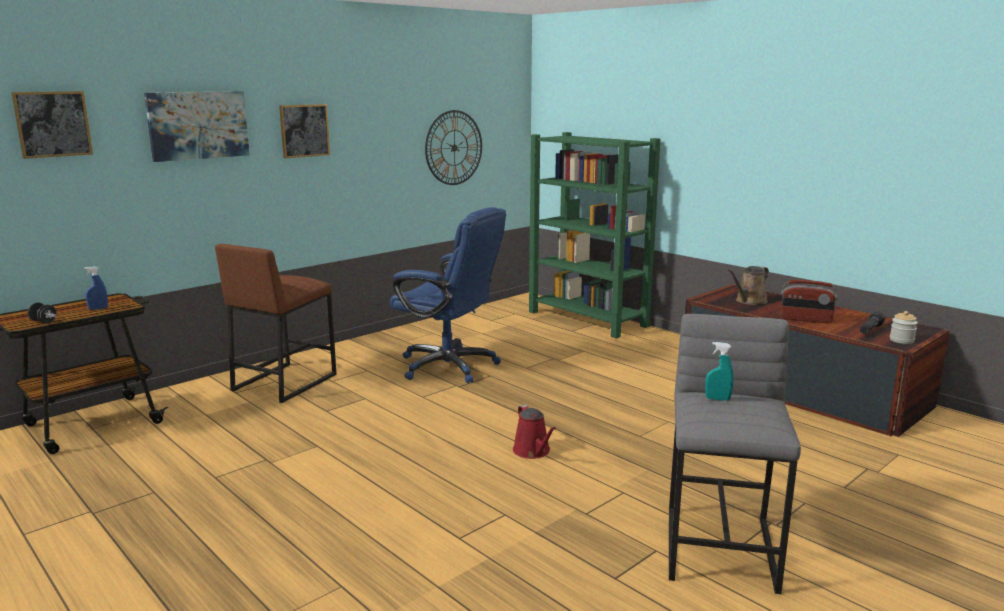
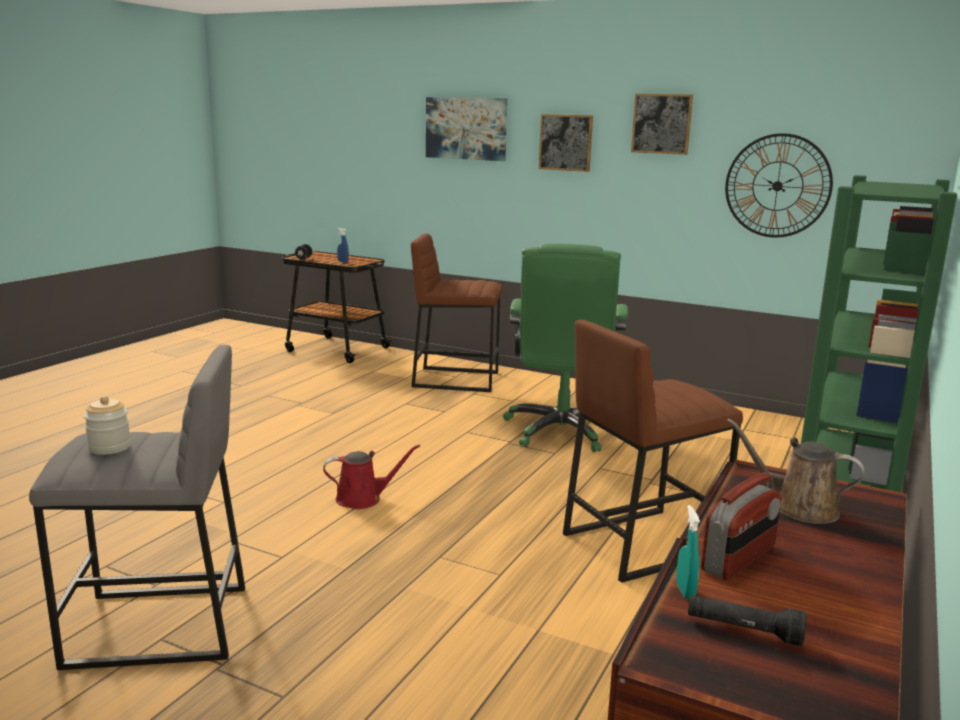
camera: 70 degrees right, 0 degrees up
picture [11,91,93,159] -> picture moved to [631,94,693,155]
blue office chair [390,207,506,383] -> green office chair [503,243,628,452]
red watering can [513,405,556,459] -> red watering can turned 150 degrees counterclockwise [323,444,420,509]
turquoise spray bottle [705,342,734,401] -> turquoise spray bottle moved to [676,505,700,600]
radio [781,280,837,323] -> radio turned 135 degrees counterclockwise [701,472,781,580]
jar [890,311,918,344] -> jar moved to [84,396,131,455]
none -> brown stool [563,320,743,583]

